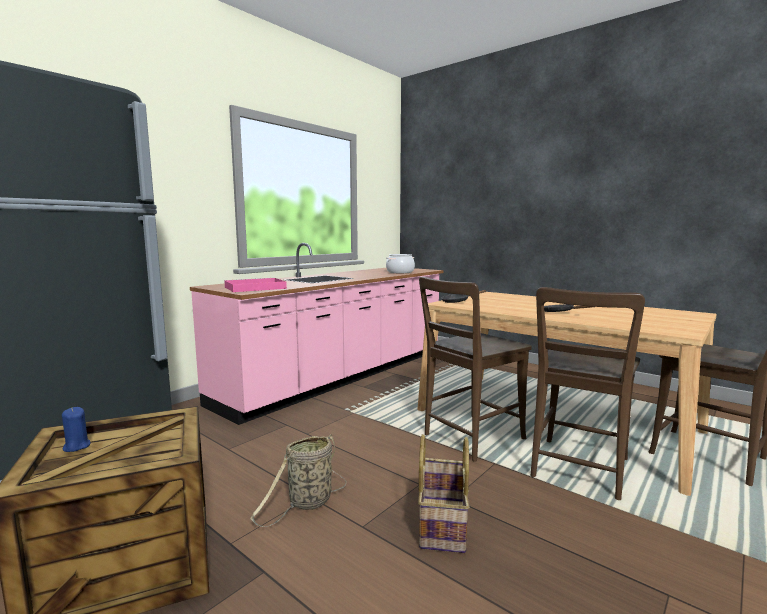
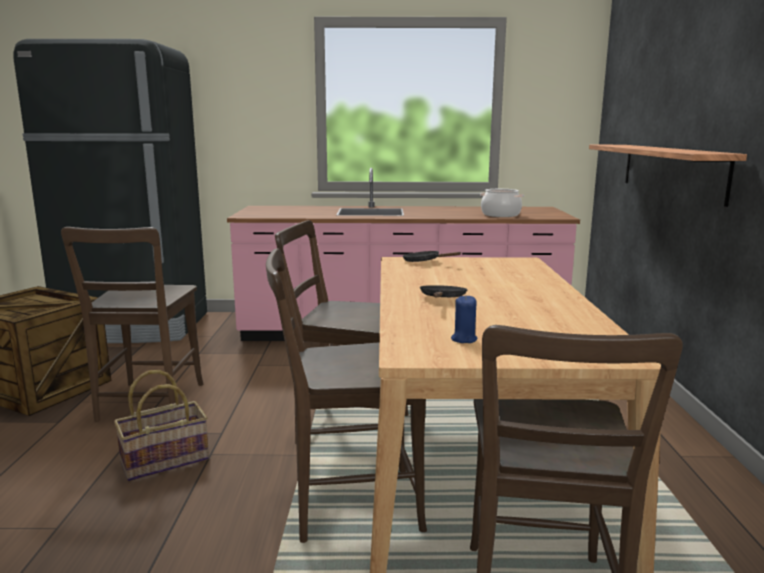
camera: 50 degrees right, 5 degrees up
blue candle [62,407,91,452] -> blue candle moved to [451,295,477,343]
pink tray [224,278,287,292] -> none
basket [250,434,347,527] -> brown chair [61,227,203,422]
none -> shelf [589,145,747,207]

